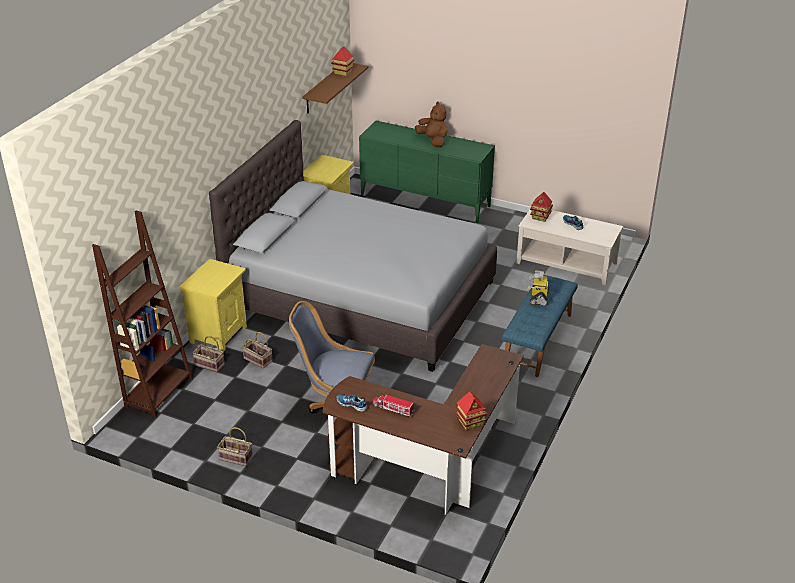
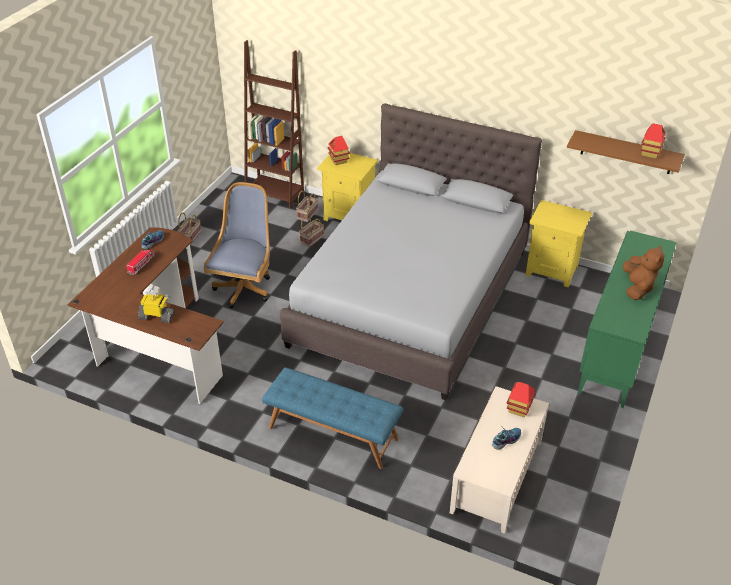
camera: 90 degrees right, 5 degrees up
brown plush toy [415,102,447,147] -> brown plush toy turned 45 degrees counterclockwise [623,246,664,300]
toy house [455,391,488,430] -> toy house moved to [328,136,350,165]
toy robot [528,270,549,306] -> toy robot moved to [138,285,174,323]

